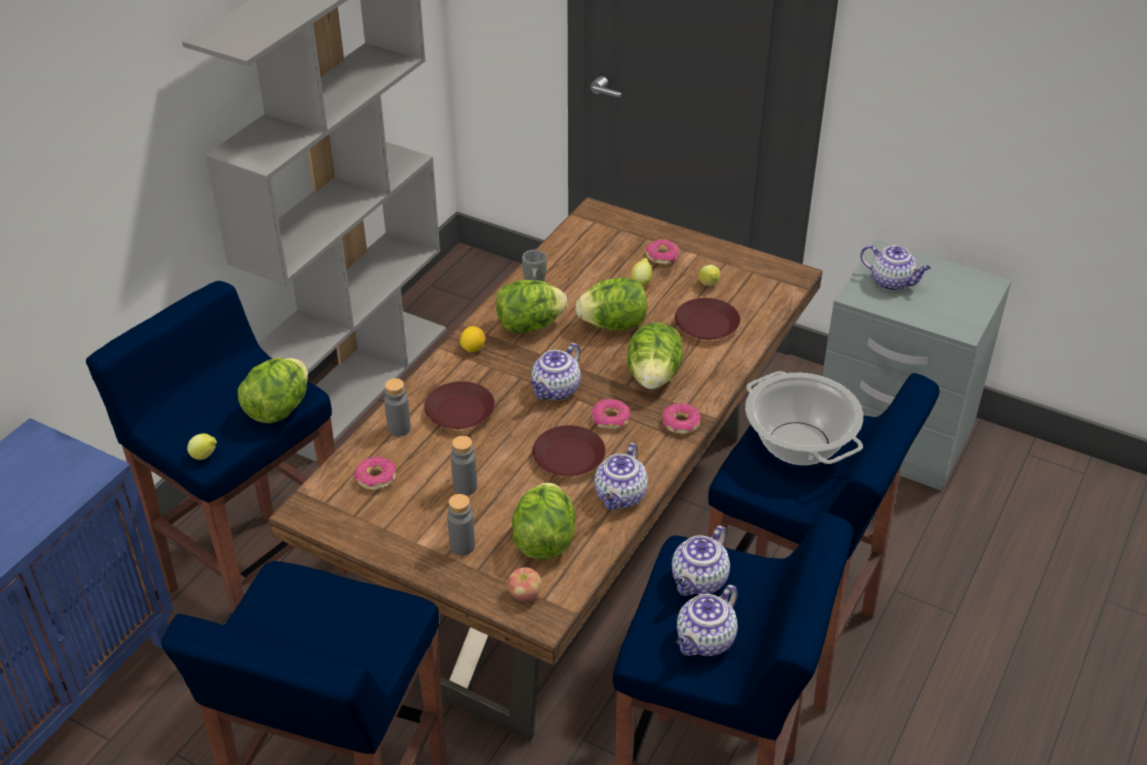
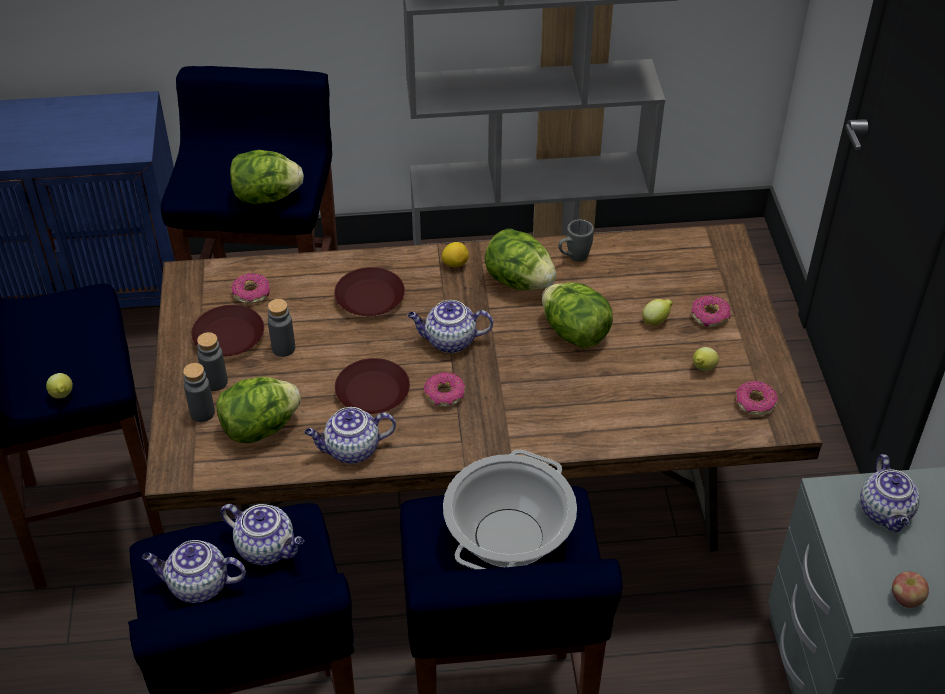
camera: 55 degrees right, 5 degrees up
lemon [187,433,217,460] -> lemon moved to [46,373,73,399]
grey bottle [384,378,411,437] -> grey bottle moved to [183,363,215,422]
apple [508,567,542,601] -> apple moved to [892,572,929,608]
lettuce [627,322,683,389] -> none
donut [662,403,701,434] -> donut moved to [736,381,778,416]
teapot [672,526,730,596] -> teapot turned 150 degrees counterclockwise [221,504,304,565]
brown plate [675,298,740,340] -> brown plate moved to [191,305,264,357]

